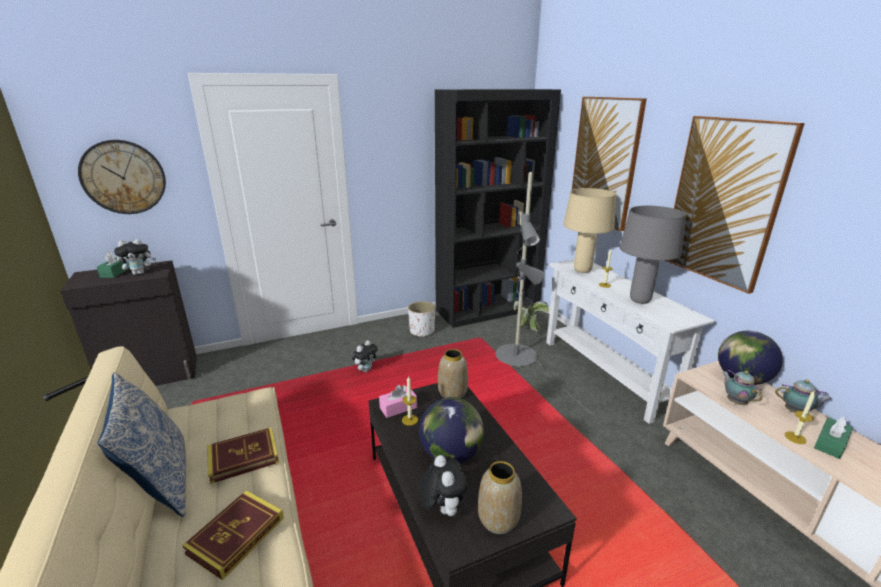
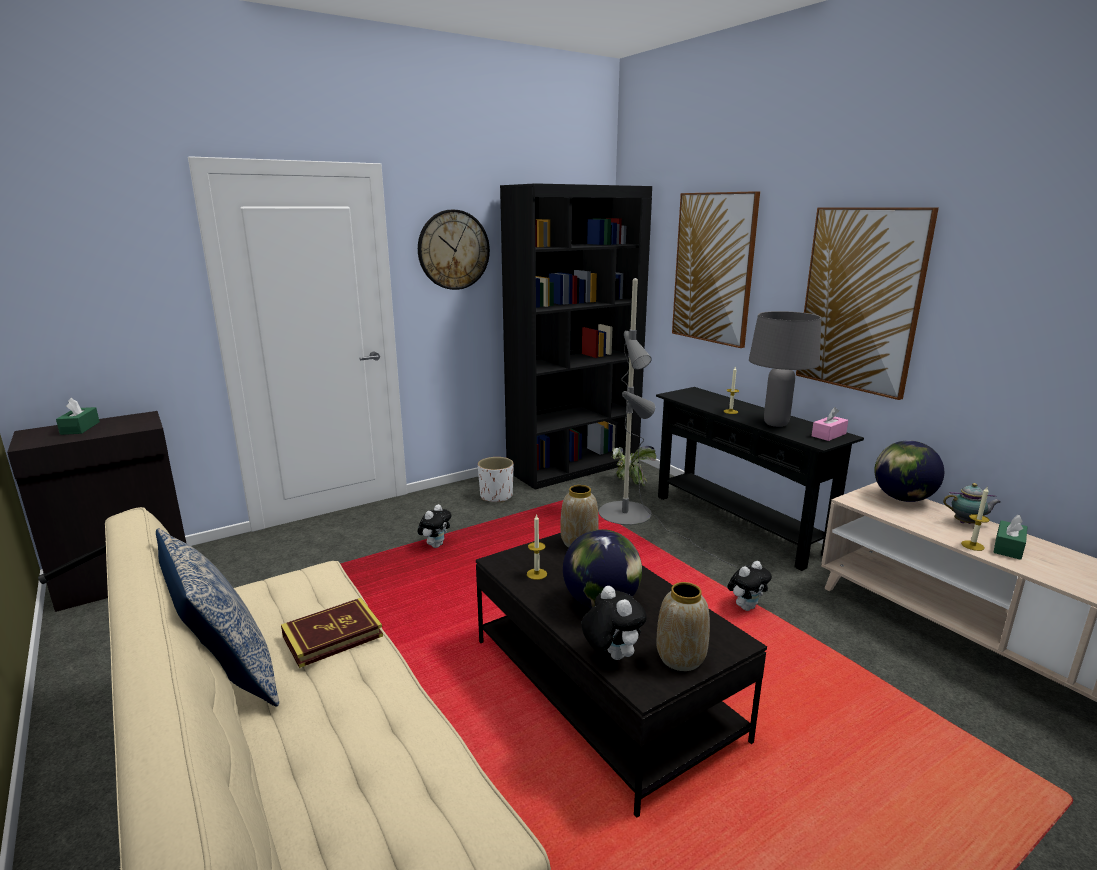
camera: 10 degrees left, 5 degrees down
wall clock [78,140,166,214] -> wall clock moved to [418,210,490,290]
plush toy [114,239,156,275] -> plush toy moved to [728,561,772,611]
book [182,490,284,580] -> none
pink tissue box [379,385,417,418] -> pink tissue box moved to [812,407,848,441]
white console table [546,259,715,424] -> black console table [656,387,864,571]
beige table lamp [563,188,616,273] -> none
teapot [723,370,762,405] -> none

